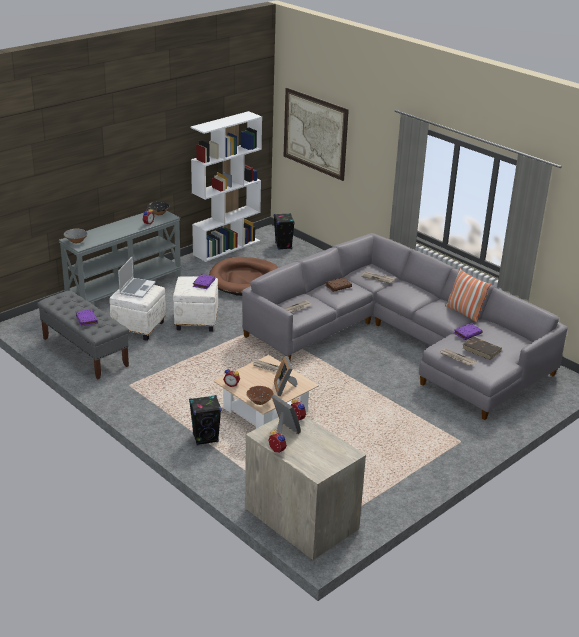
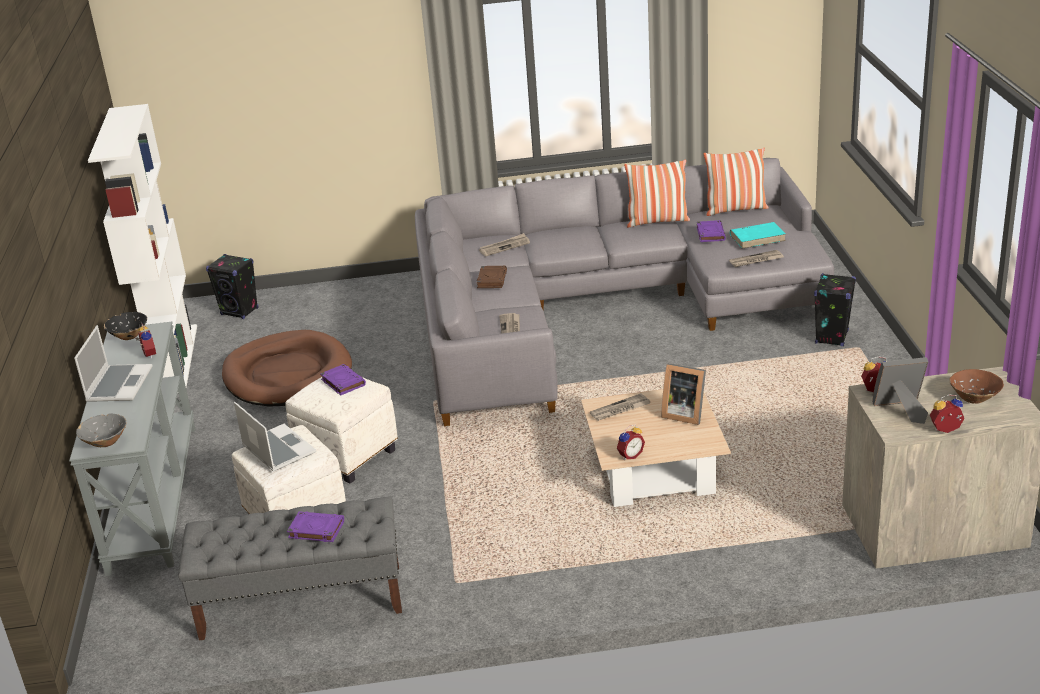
camera: 50 degrees left, 0 degrees up
black speaker [189,395,222,446] -> black speaker moved to [814,273,856,346]
brown bowl [246,386,274,405] -> brown bowl moved to [950,369,1004,404]
picture [284,88,349,181] -> none
brown book [462,336,502,360] -> turquoise book [730,222,786,249]
none -> laptop [74,325,153,402]
none -> pillow [704,148,769,216]

